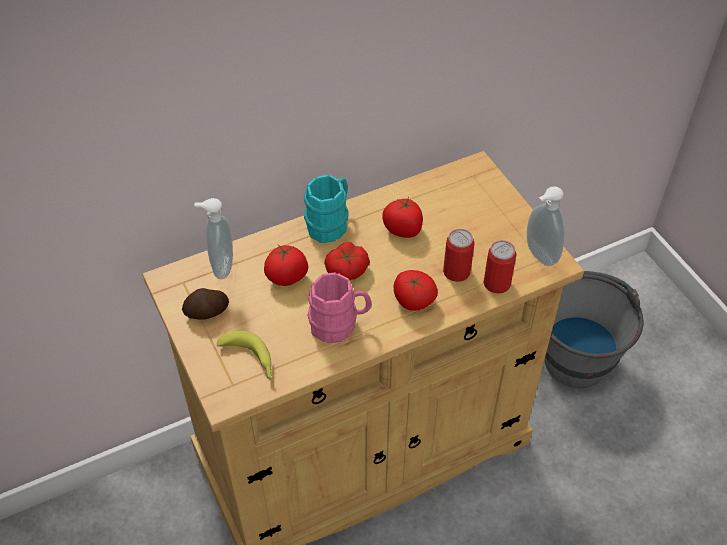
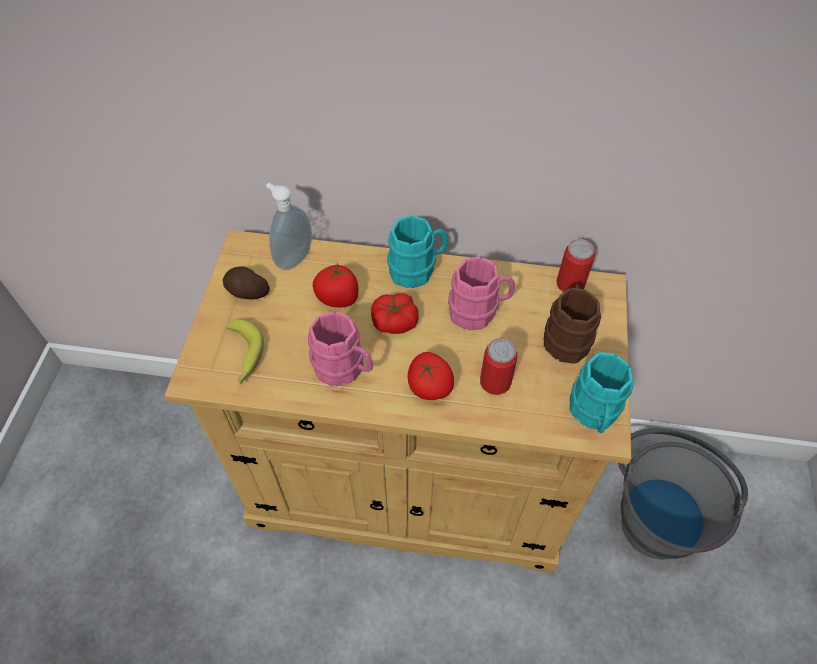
camera: 35 degrees right, 5 degrees up
tomato [383,197,423,238] -> pink mug [448,257,515,330]
can [483,240,516,293] -> can moved to [557,239,595,292]
soap dispenser [527,186,565,266] -> turquoise mug [570,352,634,433]
none -> brown mug [544,284,601,364]

